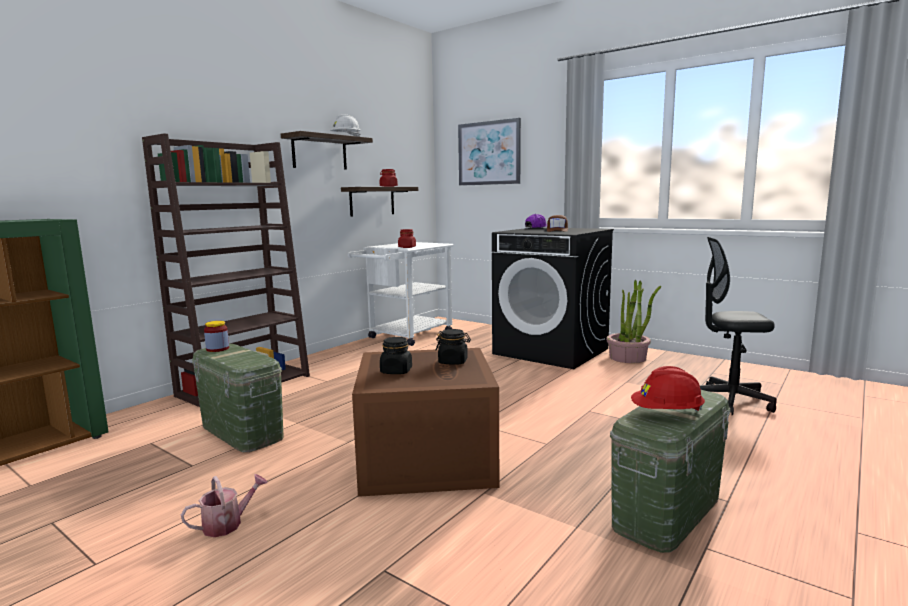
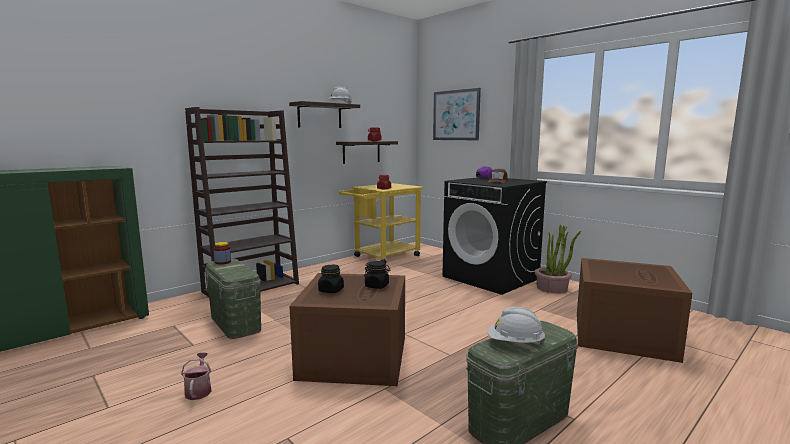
camera: 10 degrees right, 0 degrees up
watering can [181,474,268,537] -> watering can turned 75 degrees counterclockwise [181,352,212,400]
white cart [348,242,454,346] -> yellow cart [339,183,423,264]
red hard hat [631,366,705,411] -> white hard hat [488,307,545,345]
black office chair [700,237,777,416] -> brown storage box [577,258,692,363]

